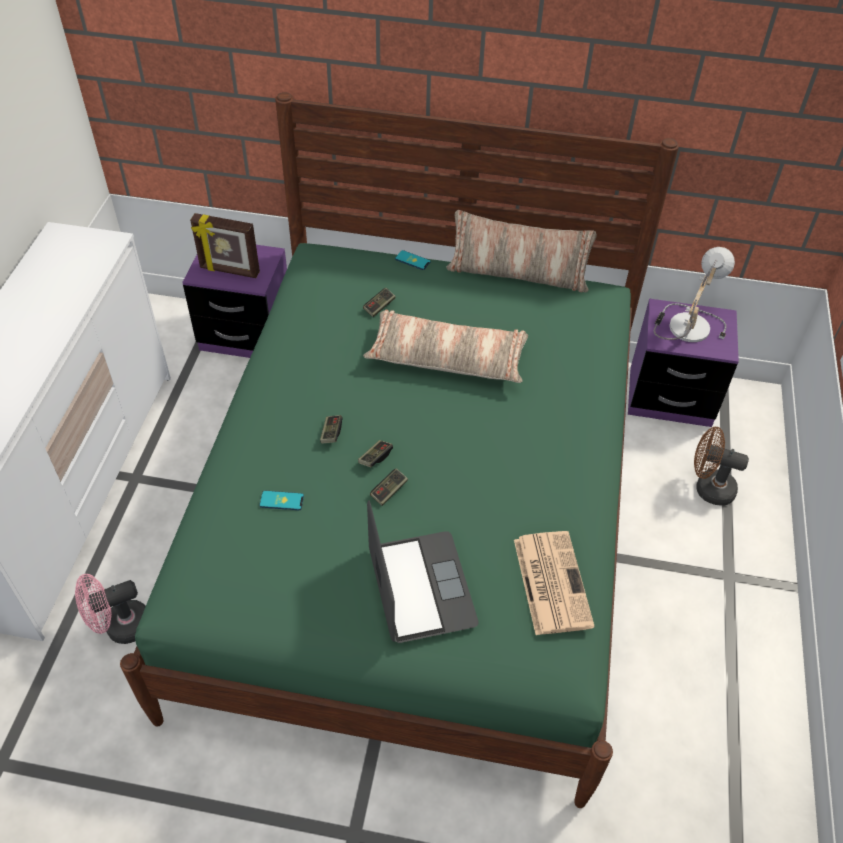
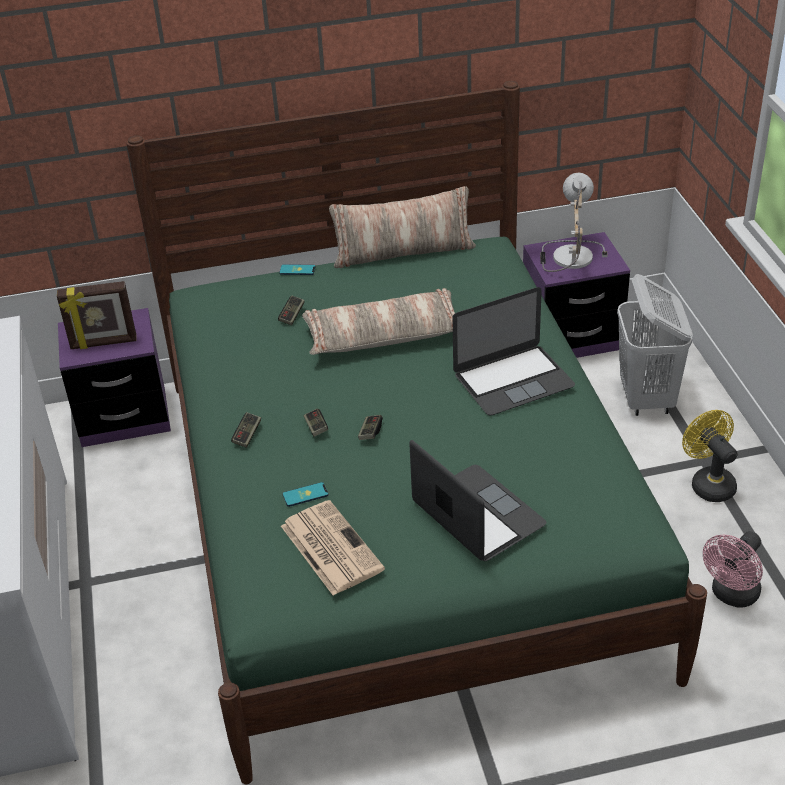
camera: 20 degrees left, 10 degrees down
pink fan [75,574,146,644] -> pink fan moved to [703,531,763,608]
game controller [370,468,408,506] -> game controller moved to [231,412,261,448]
newspaper [514,531,595,635] -> newspaper moved to [281,500,385,596]
brown fan [694,427,749,506] -> white laundry basket [617,274,693,416]
none -> laptop [452,287,575,416]
none -> yellow fan [682,410,737,502]

